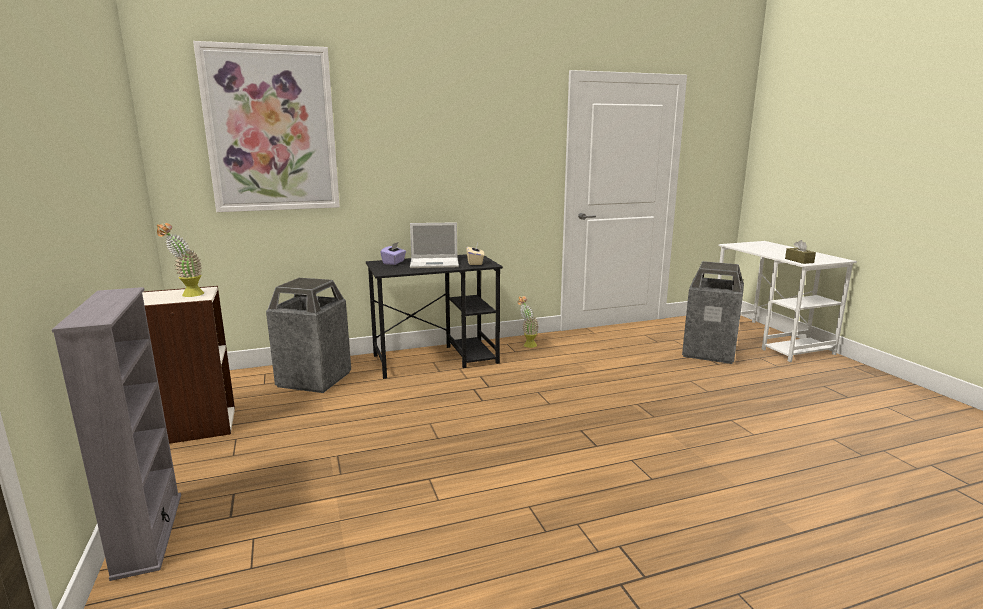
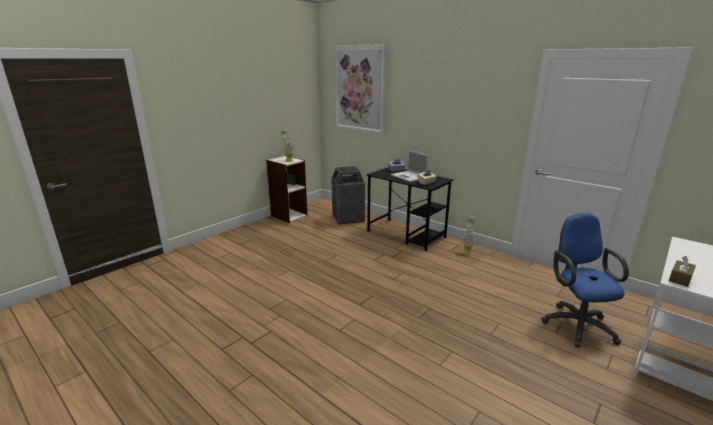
camera: 60 degrees right, 5 degrees up
grey bookcase [52,287,181,581] -> none
trash can [682,261,744,364] -> blue office chair [541,213,629,348]

